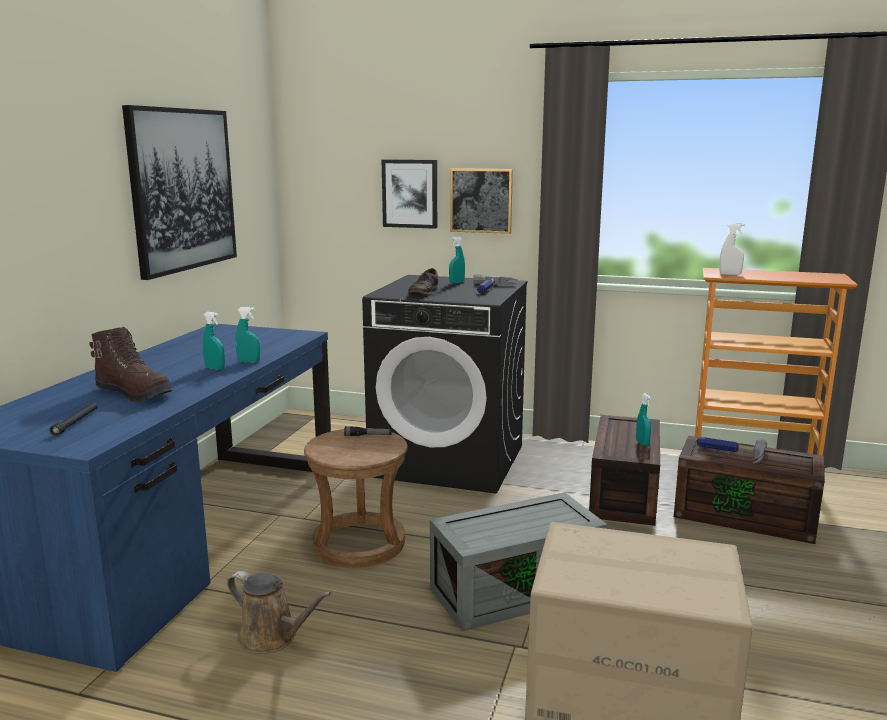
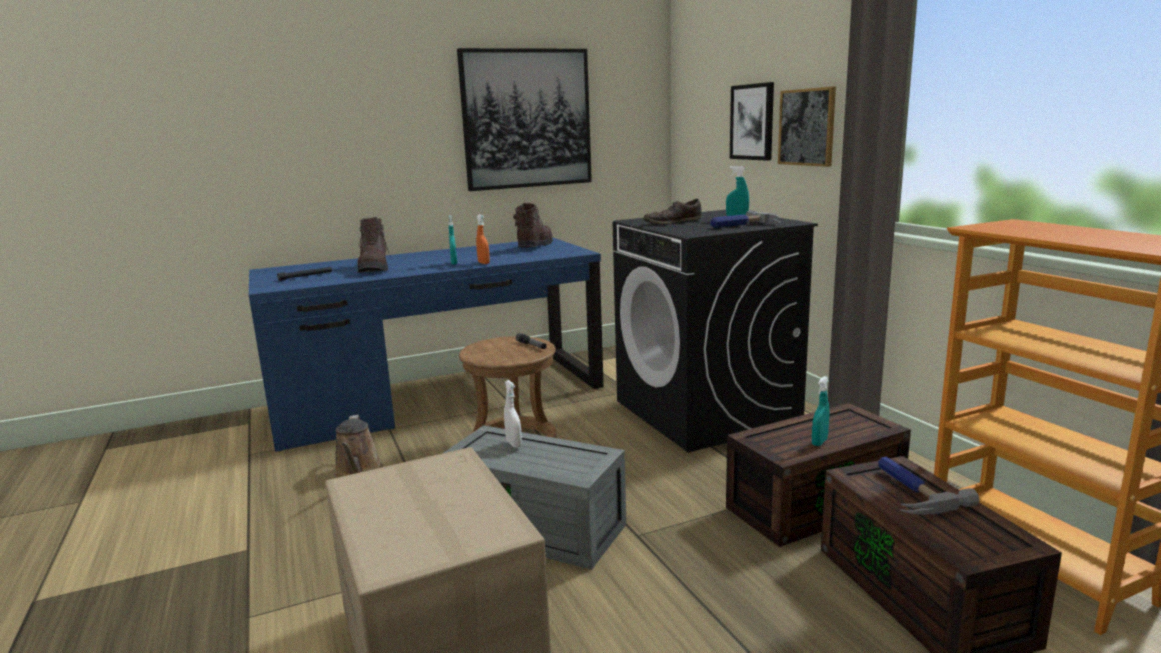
camera: 50 degrees right, 0 degrees up
turquoise spray bottle [236,307,260,363] -> orange spray bottle [476,215,490,264]
white spray bottle [719,223,745,275] -> white spray bottle moved to [504,380,522,448]
none -> brown boot [513,203,553,247]

